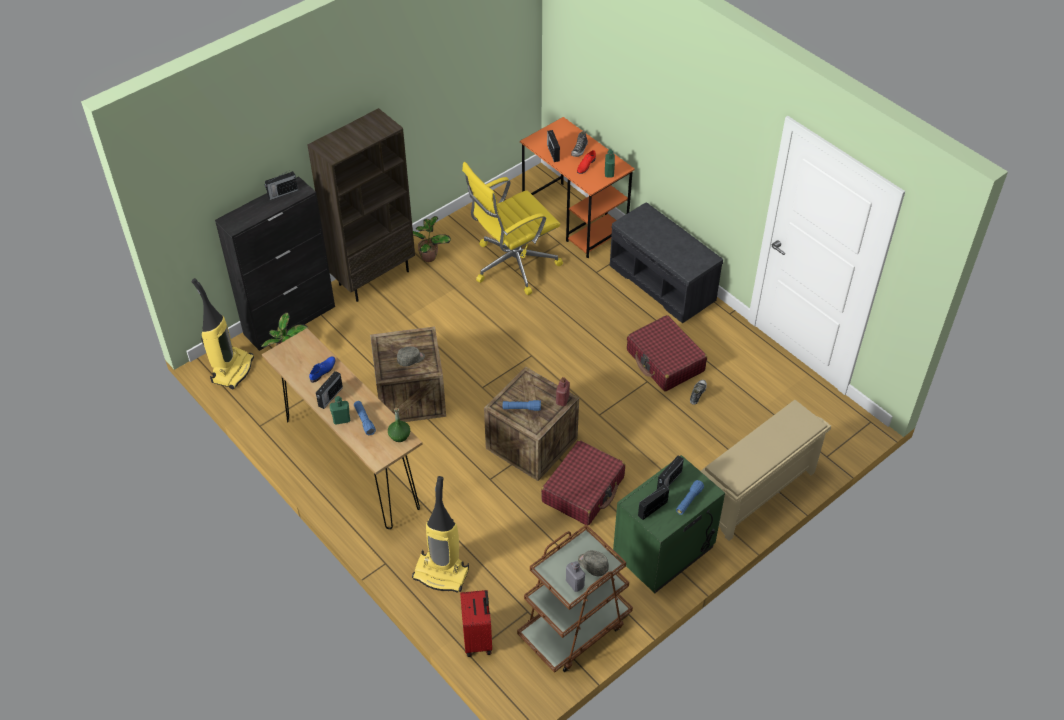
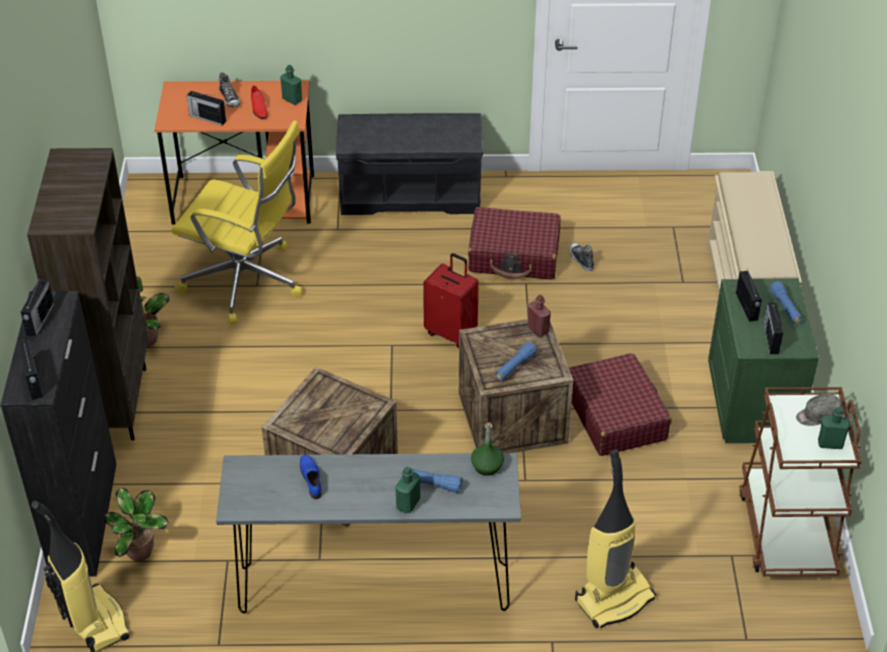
camera: 50 degrees left, 5 degrees down
brown console table [262,328,423,529] -> grey console table [216,453,521,613]
radio [316,371,343,409] -> radio moved to [18,340,43,400]
grey cap [397,346,425,367] -> none
red suitcase [460,590,492,657] -> red suitcase moved to [423,253,479,348]
yellow office chair [462,162,563,295] -> yellow office chair turned 75 degrees counterclockwise [171,120,302,325]
grey bottle [566,561,585,592] -> green bottle [818,407,850,449]

